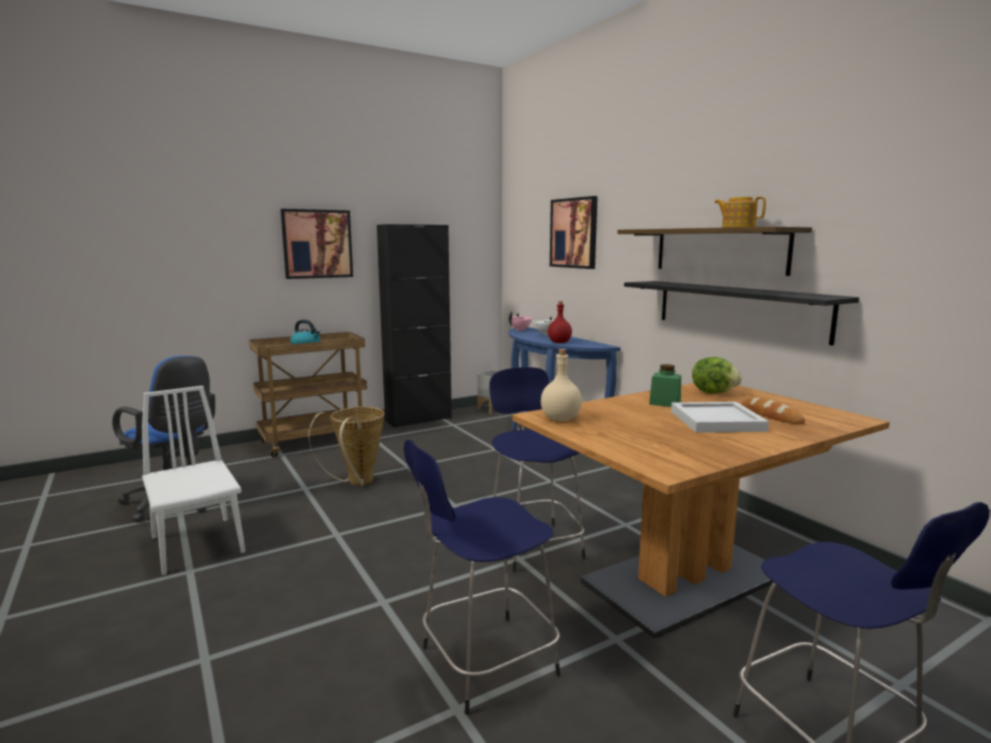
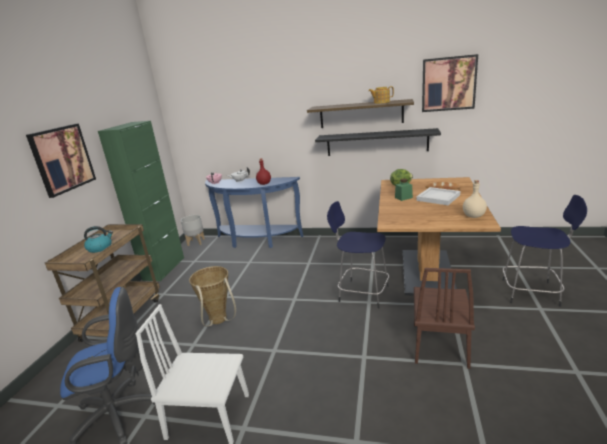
camera: 45 degrees left, 10 degrees up
black cabinet [377,224,452,428] -> green cabinet [98,121,184,281]
blue stool [404,439,560,715] -> brown chair [414,268,475,369]
beige bottle [541,349,582,421] -> beige bottle moved to [463,180,487,218]
picture [550,196,598,269] -> picture moved to [422,54,478,112]

